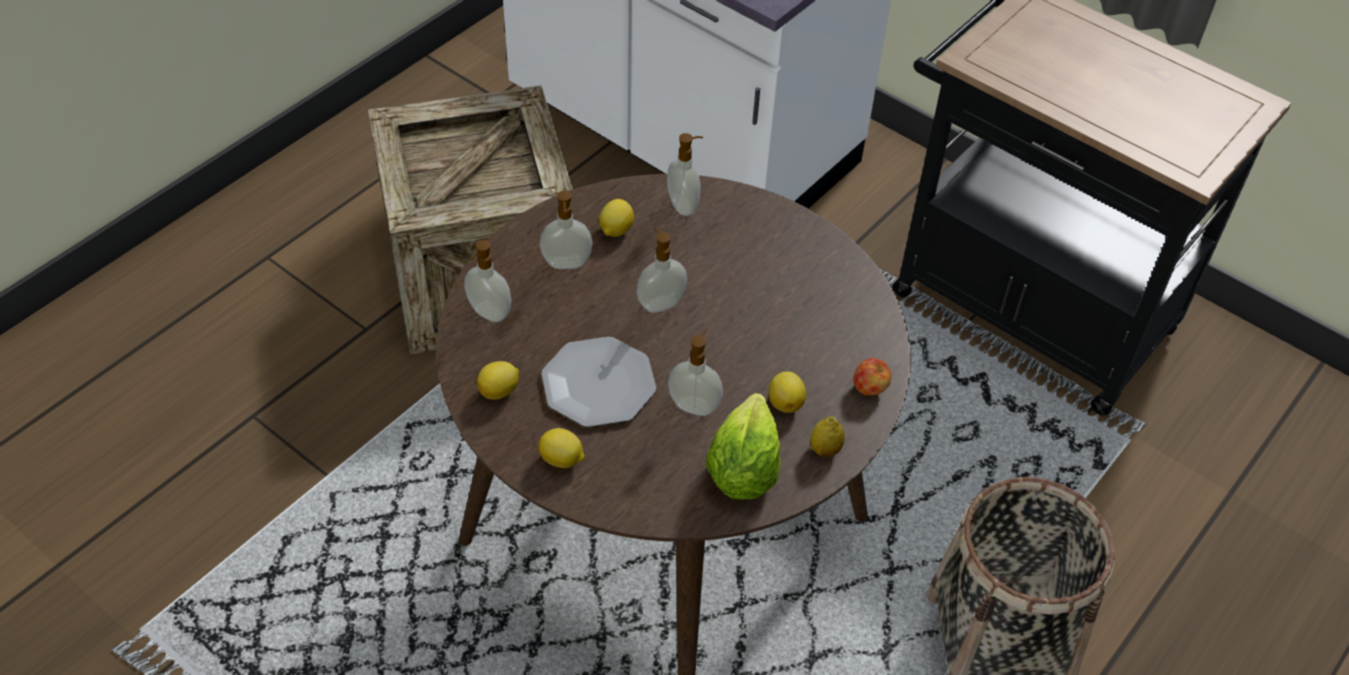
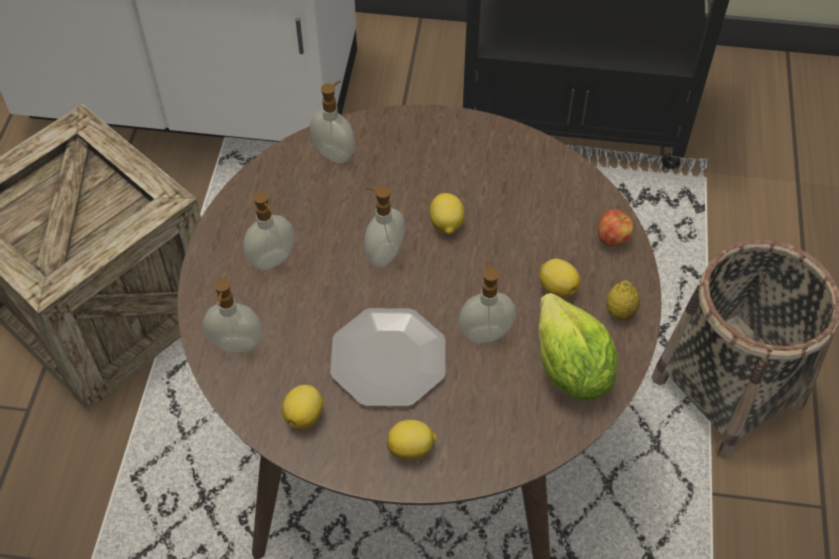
camera: 30 degrees left, 5 degrees up
lemon [599,199,634,237] -> lemon moved to [429,193,465,235]

